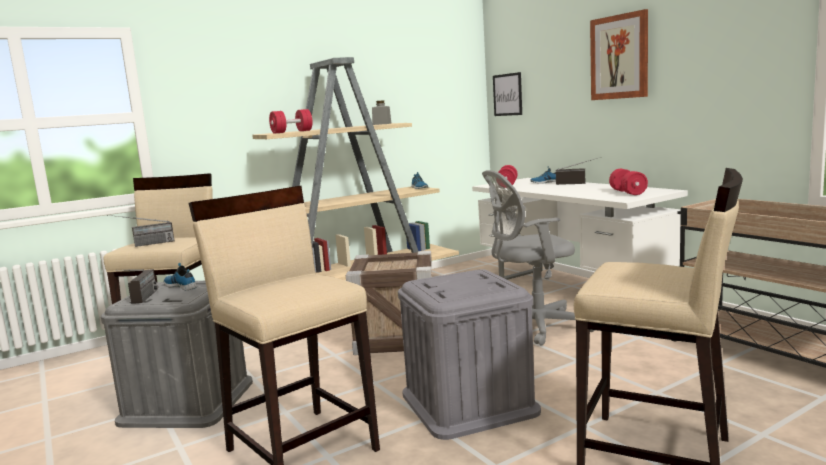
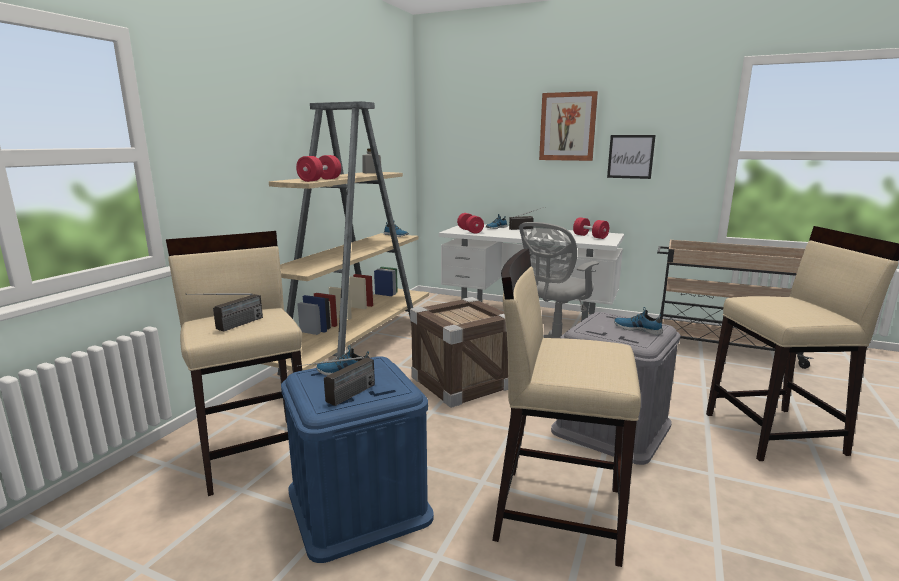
camera: 35 degrees left, 5 degrees up
grey storage box [101,281,253,428] -> blue storage box [281,356,434,563]
radio [116,269,158,304] -> radio turned 75 degrees clockwise [297,357,375,406]
picture [493,72,522,116] -> picture moved to [607,135,656,179]
none -> shoe [614,307,663,335]

